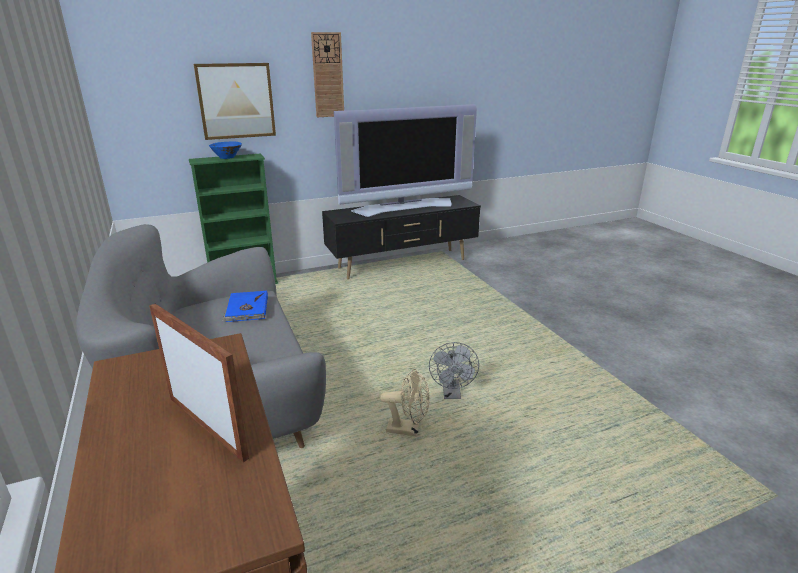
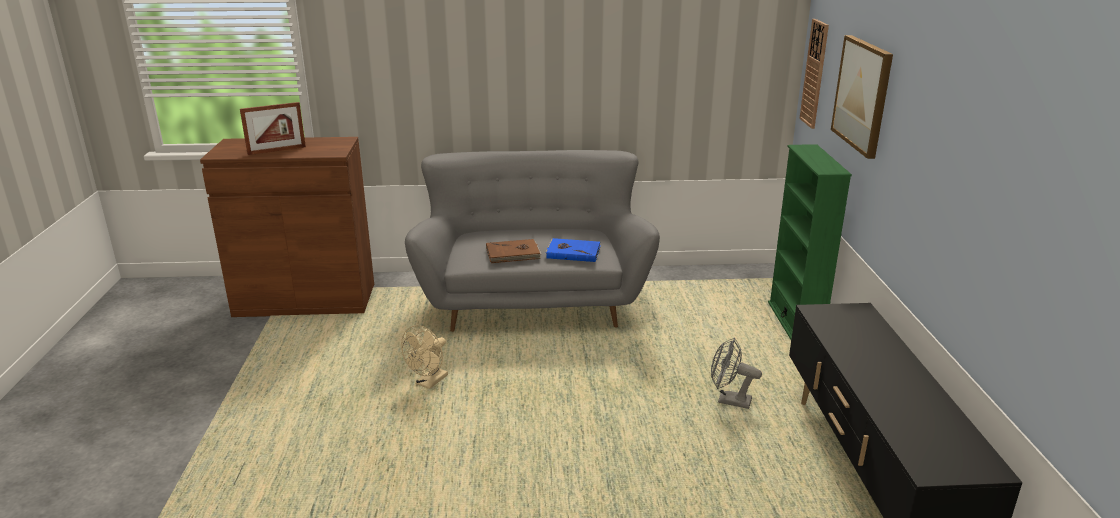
camera: 110 degrees right, 0 degrees up
blue bowl [209,141,242,159] -> none
wall clock [311,32,344,117] -> wall clock moved to [799,19,829,129]
television [334,104,477,217] -> none
grey fan [429,342,479,399] -> grey fan moved to [711,337,762,409]
none -> brown book [486,239,542,263]

